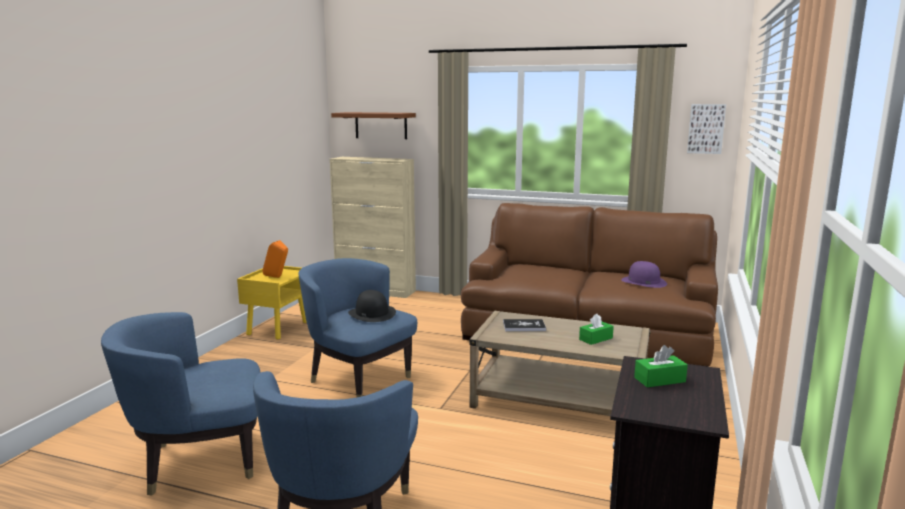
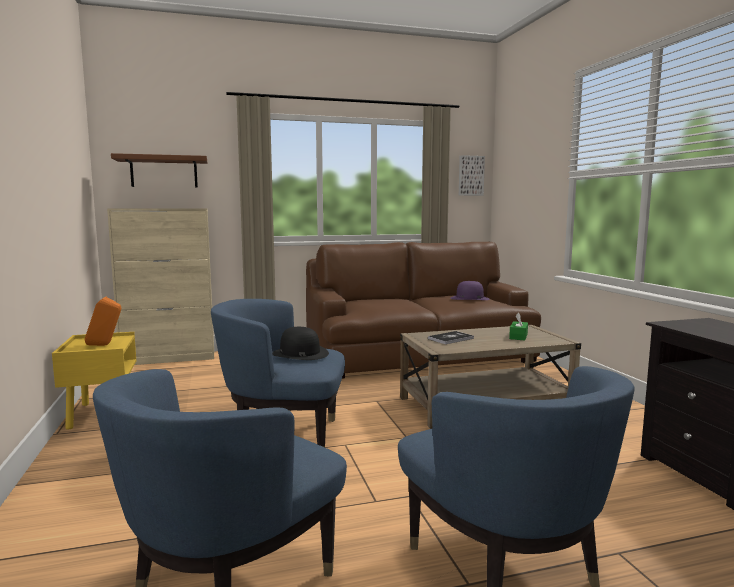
camera: 35 degrees left, 5 degrees down
green tissue box [634,345,688,387] -> none

